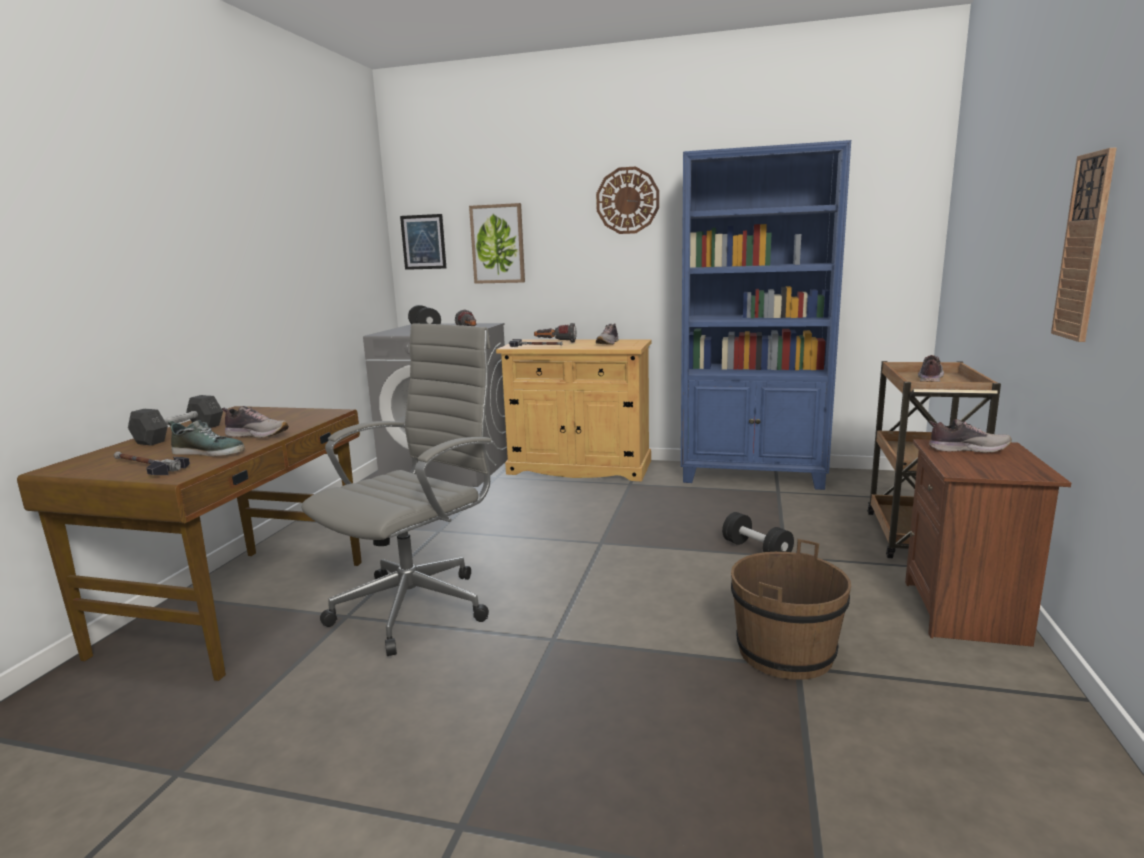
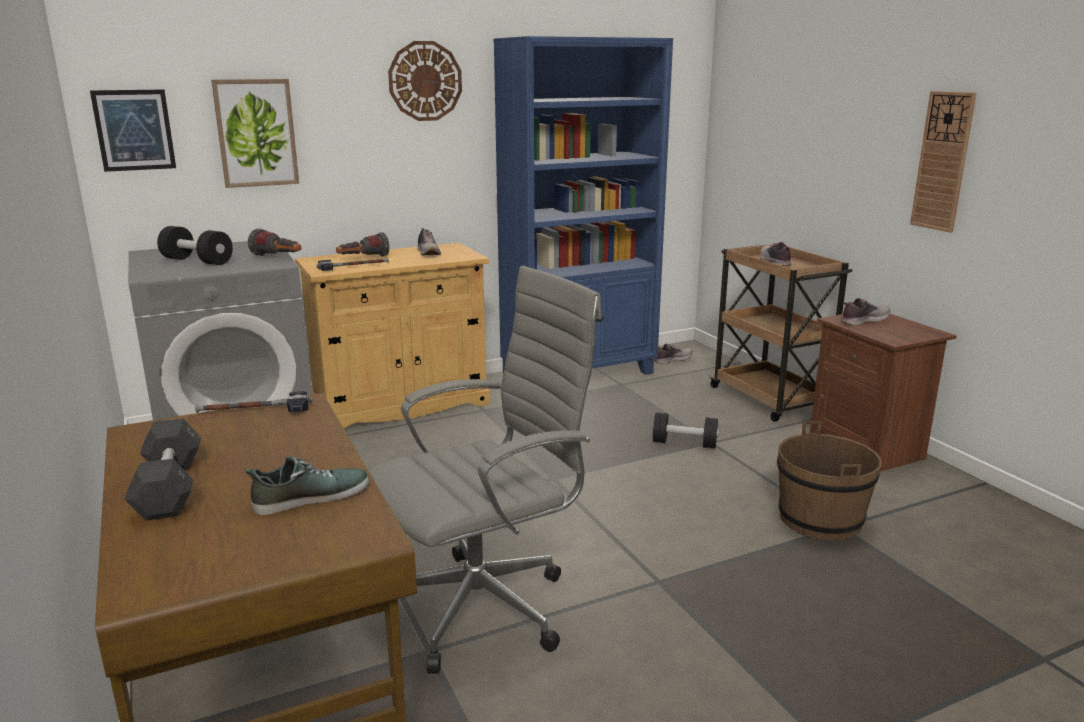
camera: 40 degrees left, 5 degrees up
hammer [114,452,190,475] -> hammer moved to [195,391,312,413]
shoe [222,406,289,438] -> shoe moved to [654,344,692,364]
grey office chair [302,323,494,656] -> grey office chair turned 60 degrees clockwise [368,266,602,674]

